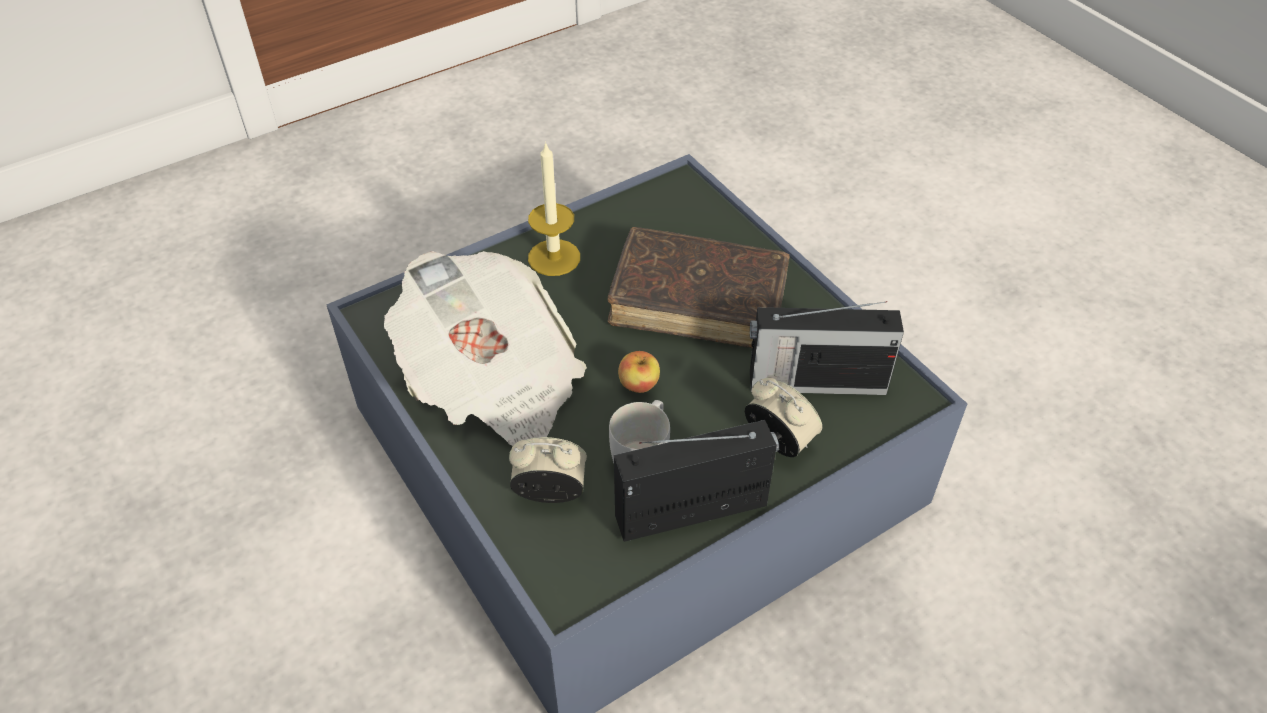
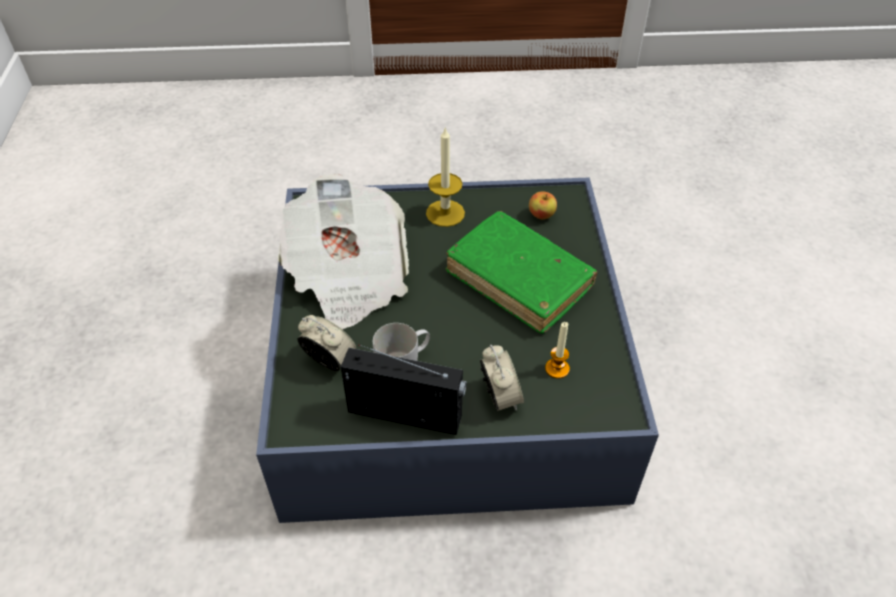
camera: 30 degrees right, 0 degrees up
brown book [607,227,790,348] -> green book [446,211,597,334]
apple [618,351,660,393] -> apple moved to [529,192,557,219]
radio [750,301,904,395] -> candle [545,322,570,379]

